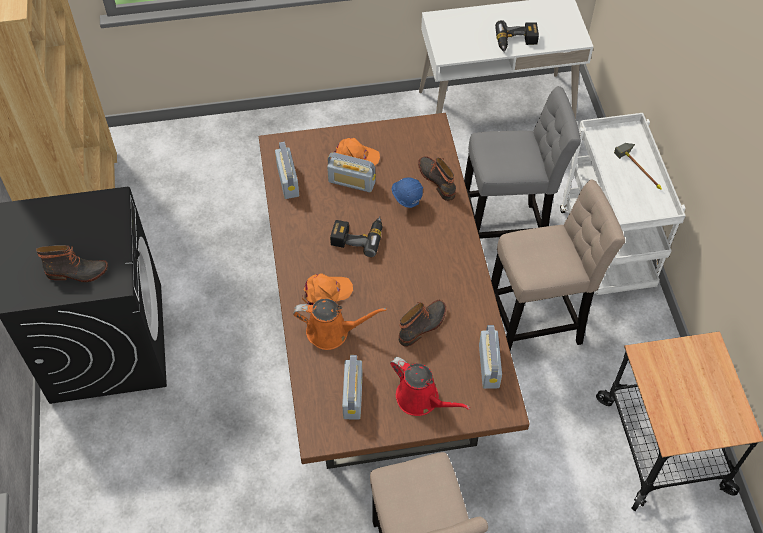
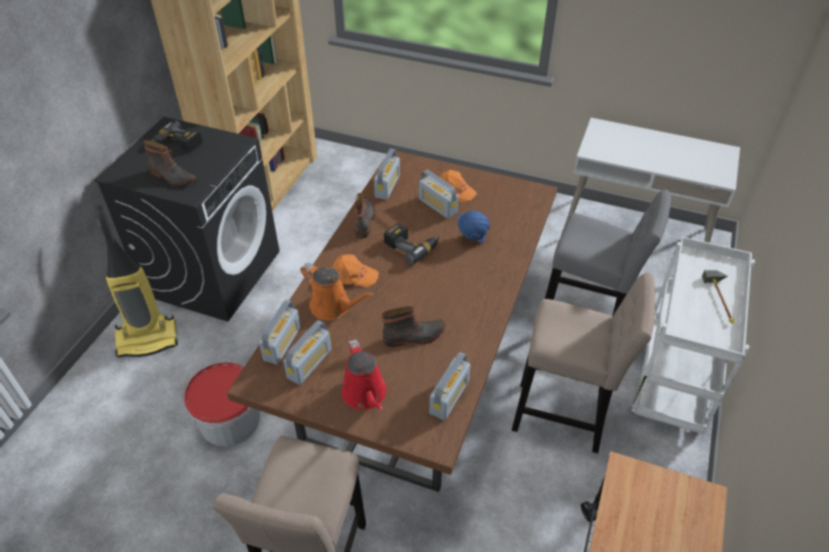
camera: 30 degrees right, 10 degrees down
boot [418,156,456,201] -> boot moved to [354,193,375,238]
power drill [495,20,539,52] -> power drill moved to [151,120,203,152]
none -> vacuum cleaner [95,204,178,358]
none -> bucket [184,362,260,446]
none -> radio [259,300,301,365]

